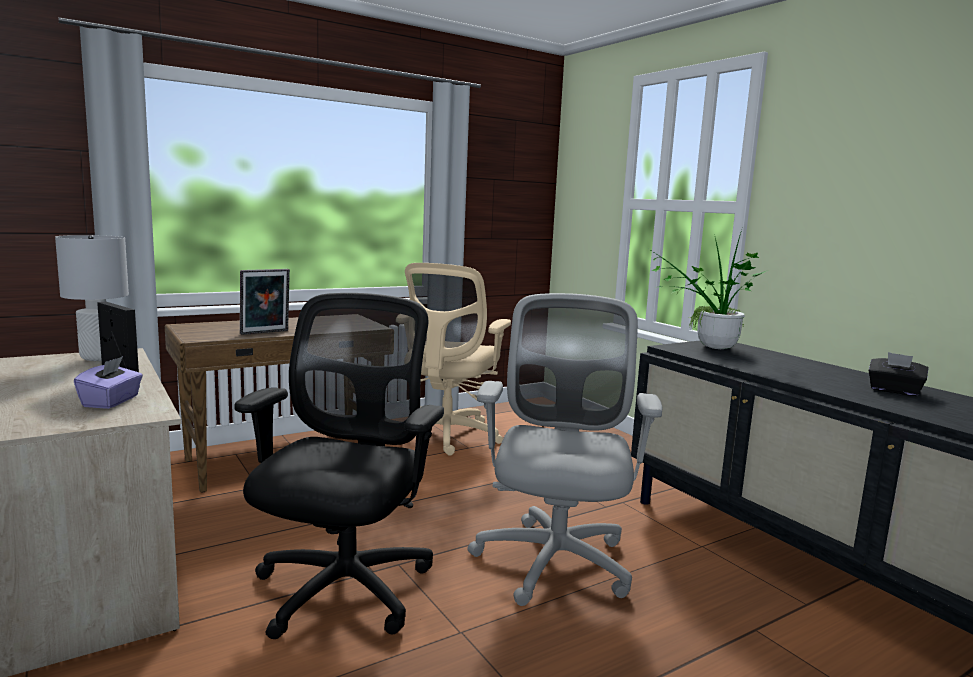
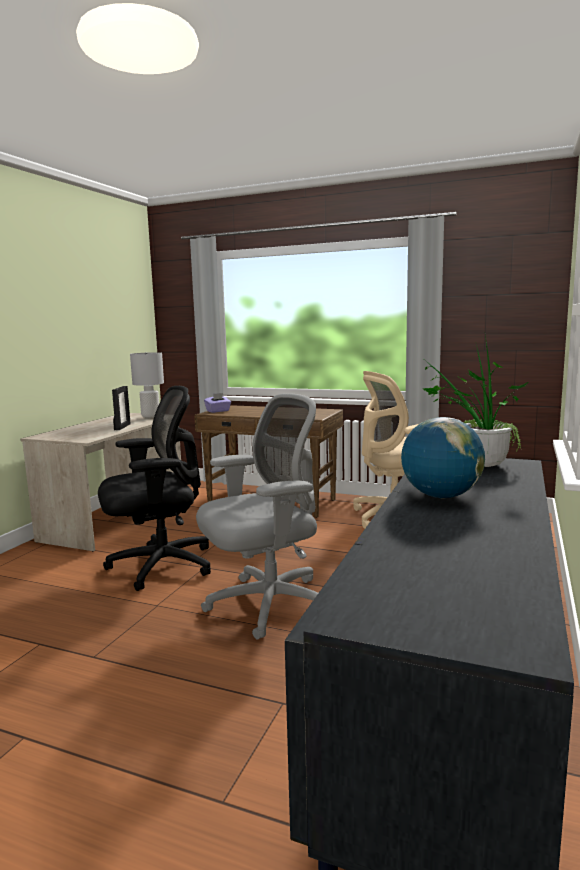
camera: 55 degrees right, 0 degrees up
purple tissue box [74,356,143,409] -> purple tissue box moved to [204,393,231,413]
picture frame [240,269,290,335] -> none
black tissue box [869,352,928,396] -> none
none -> globe [401,417,485,498]

